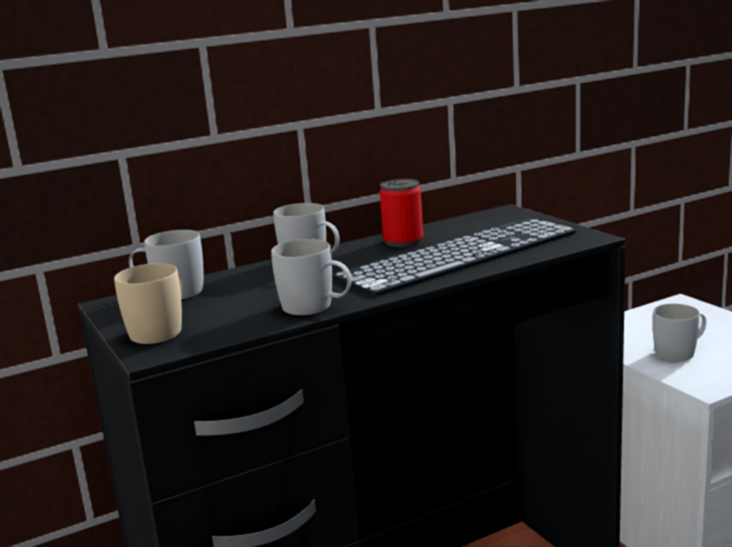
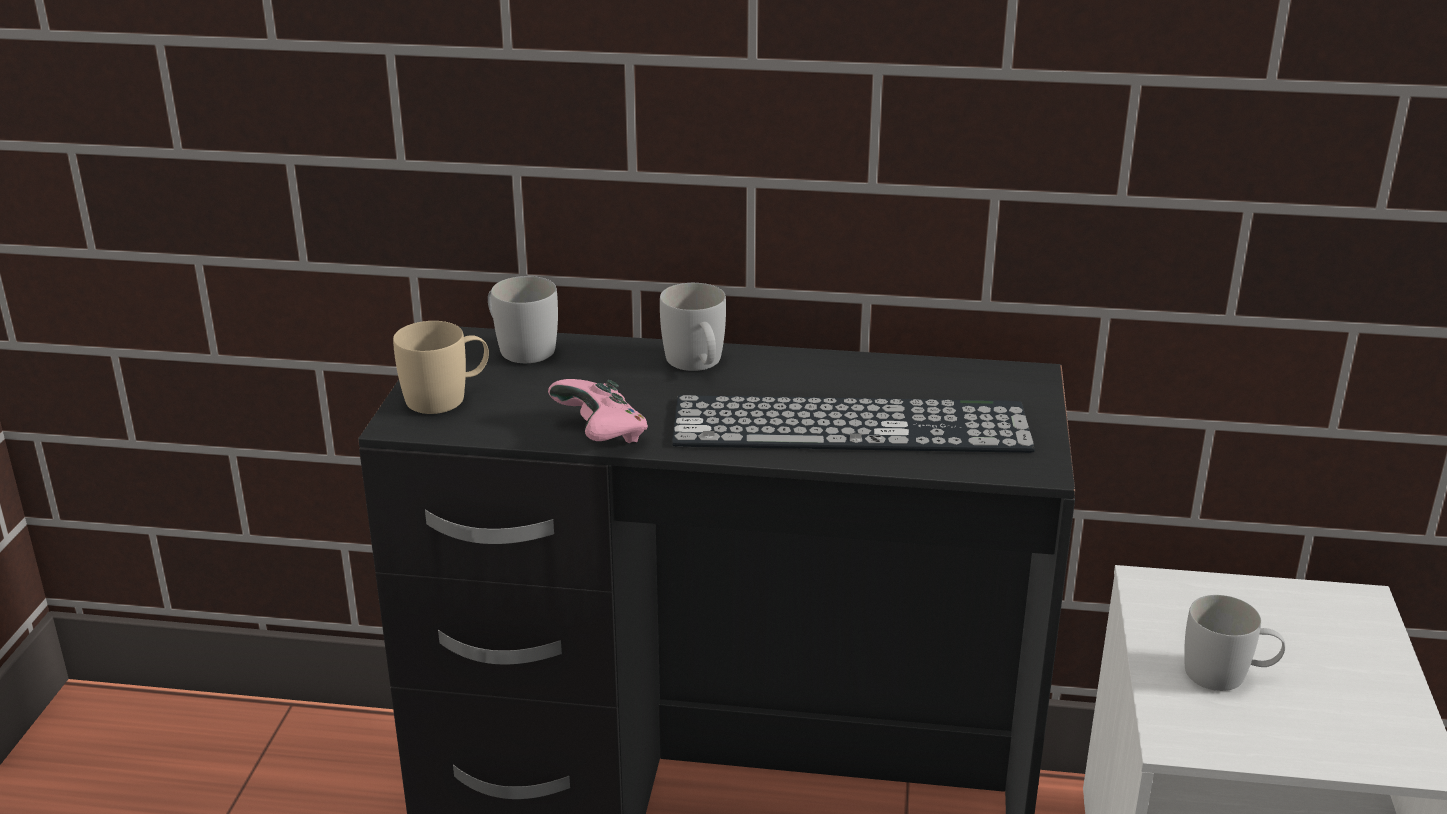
camera: 35 degrees right, 10 degrees up
white mug [271,239,352,315] -> pink game controller [548,379,648,443]
can [380,179,423,247] -> none

